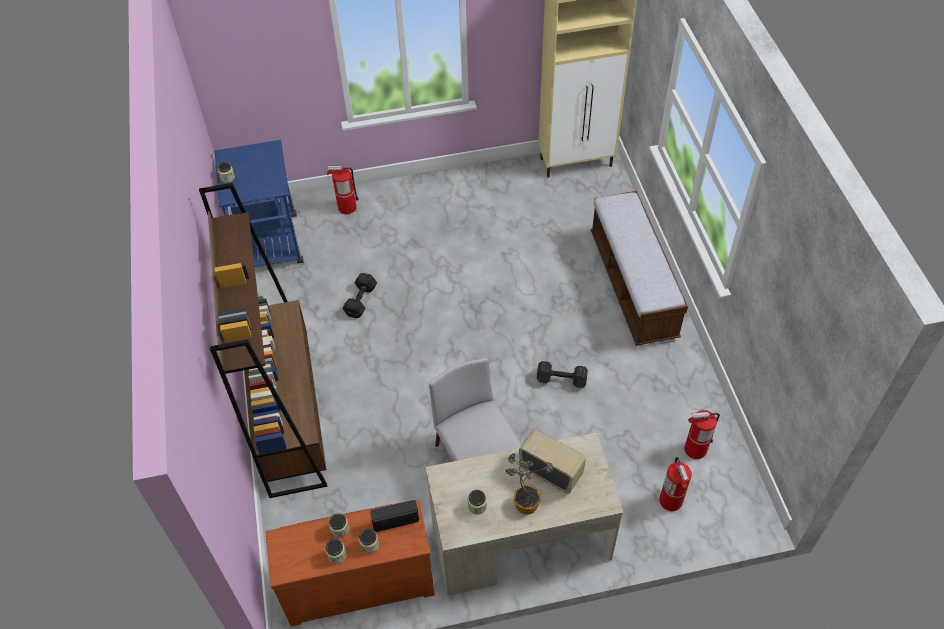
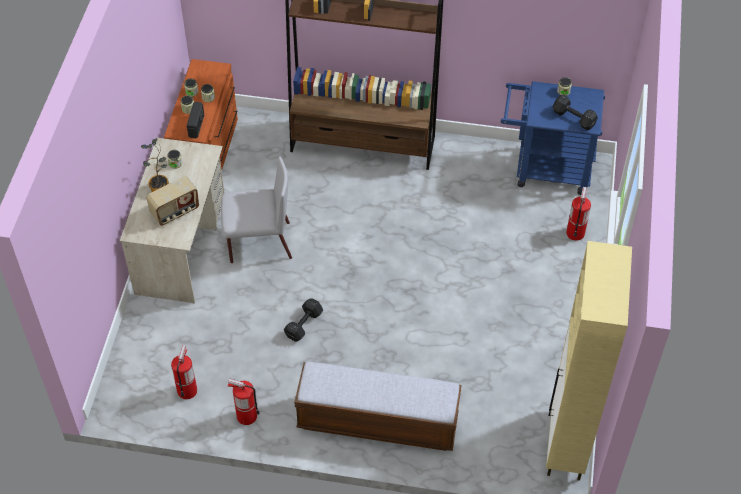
camera: 110 degrees right, 0 degrees up
black dumbbell [342,273,377,318] -> black dumbbell moved to [553,95,598,130]
fire extinguisher [659,457,692,511] -> fire extinguisher moved to [227,378,260,425]

